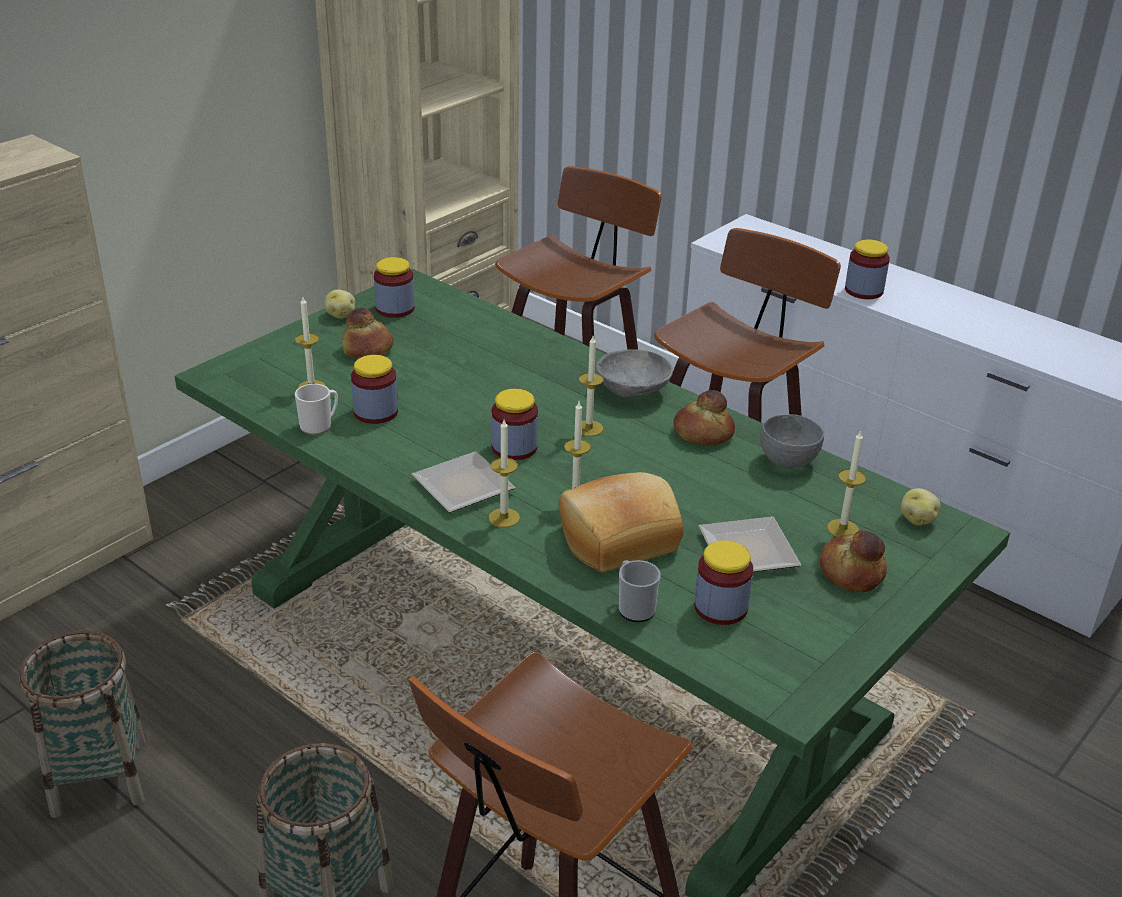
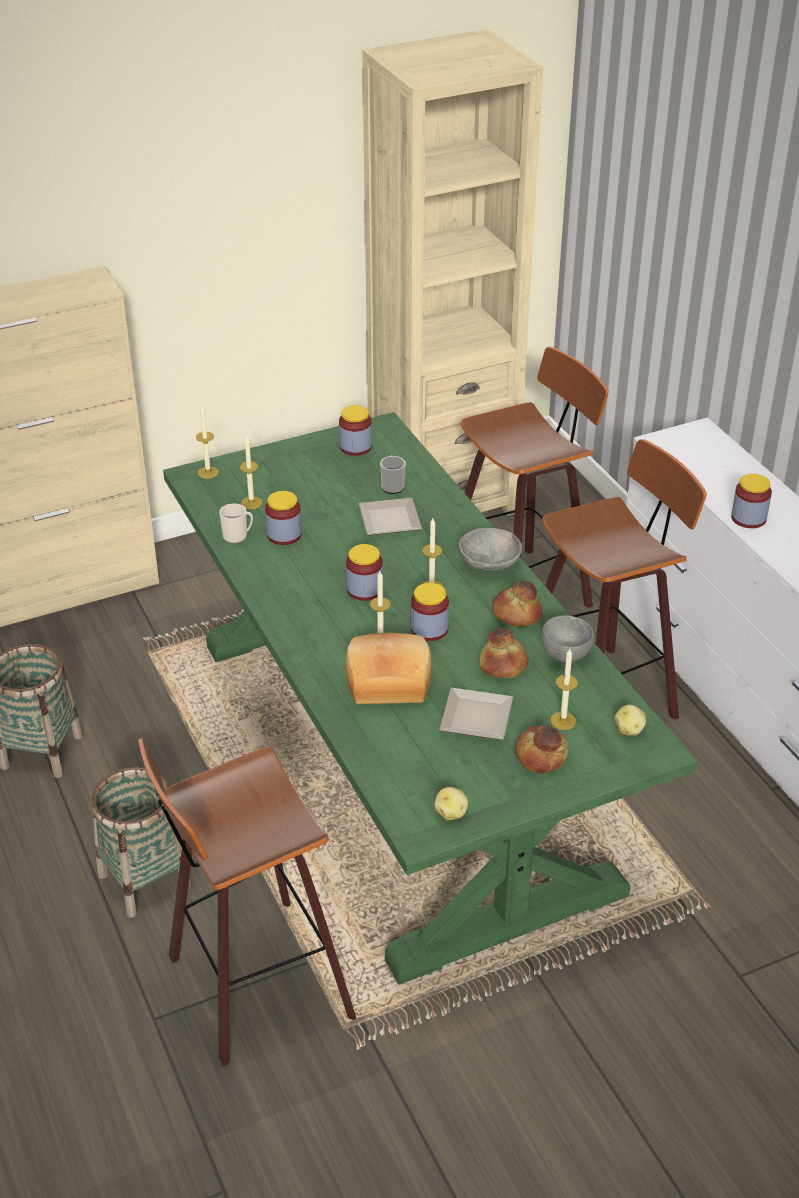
camera: 25 degrees right, 5 degrees up
potato [324,290,355,319] -> potato moved to [434,787,468,820]
bread [341,308,394,358] -> bread moved to [479,628,529,678]
plate [411,451,515,513] -> plate moved to [359,498,422,535]
candle [489,420,520,528] -> candle moved to [196,406,219,479]
mug [619,560,661,622] -> mug moved to [380,455,406,494]
jar [694,540,753,625] -> jar moved to [411,583,449,641]

